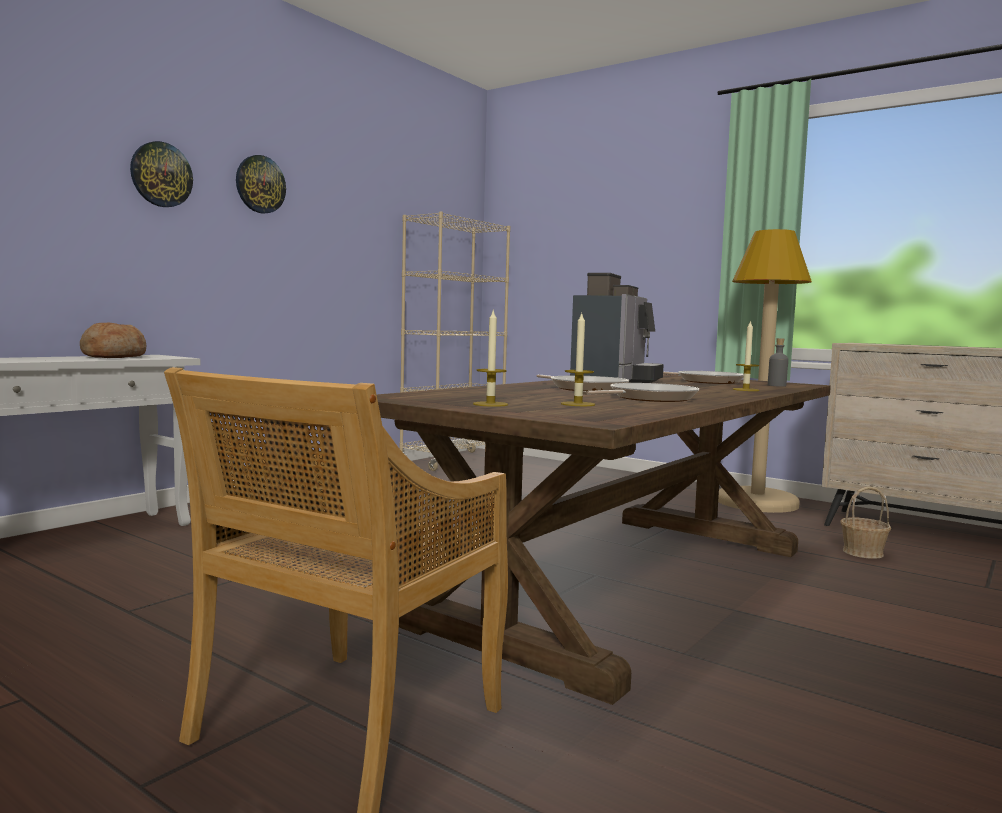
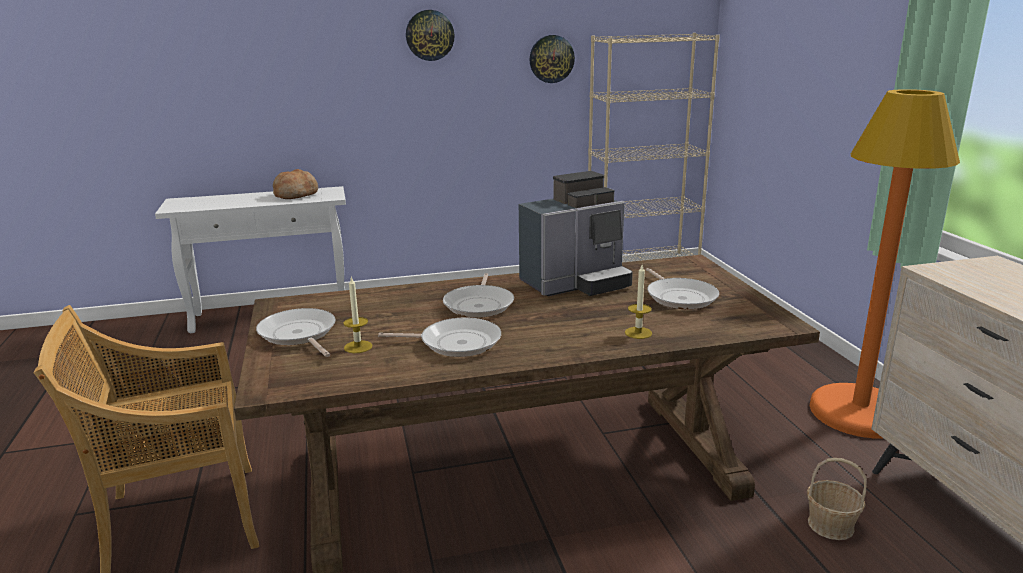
camera: 40 degrees right, 15 degrees up
wall clock [130,141,193,207] -> wall clock moved to [530,35,575,83]
candle [473,311,508,407] -> frying pan [256,308,336,357]
beige floor lamp [718,229,812,513] -> orange floor lamp [810,89,960,438]
grey bottle [768,338,788,387] -> none

